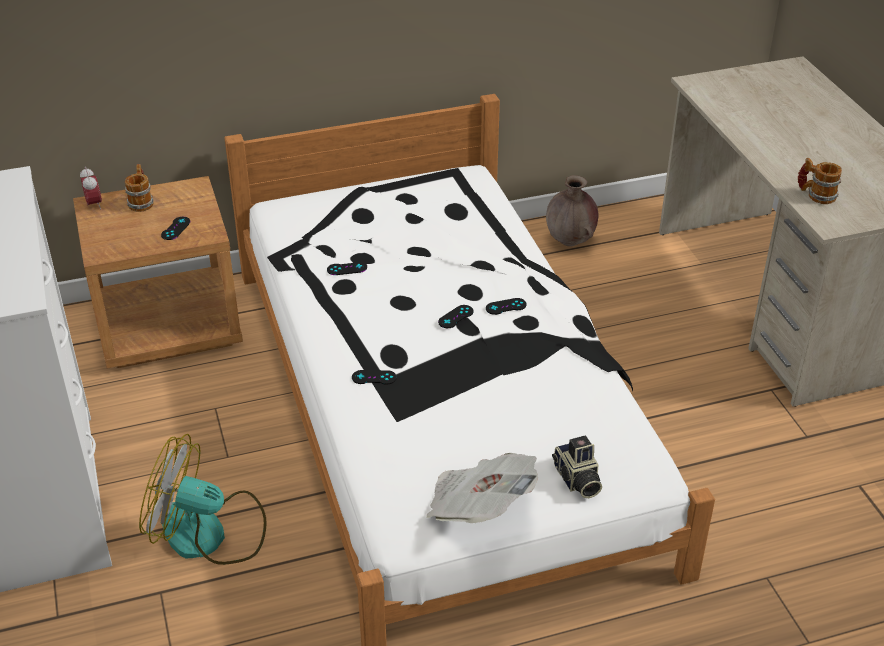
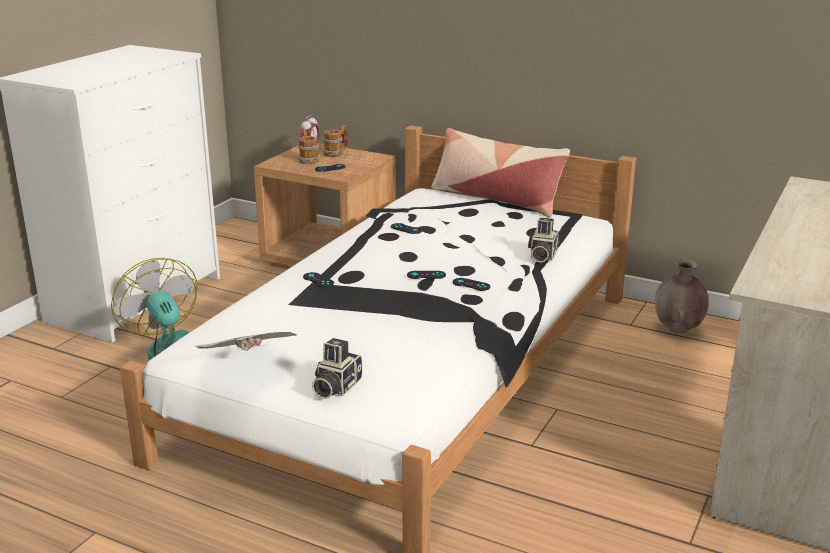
camera: 45 degrees right, 15 degrees down
mug [798,158,842,204] -> mug moved to [298,130,319,164]
none -> pillow [431,128,570,218]
none -> camera [528,218,559,262]

